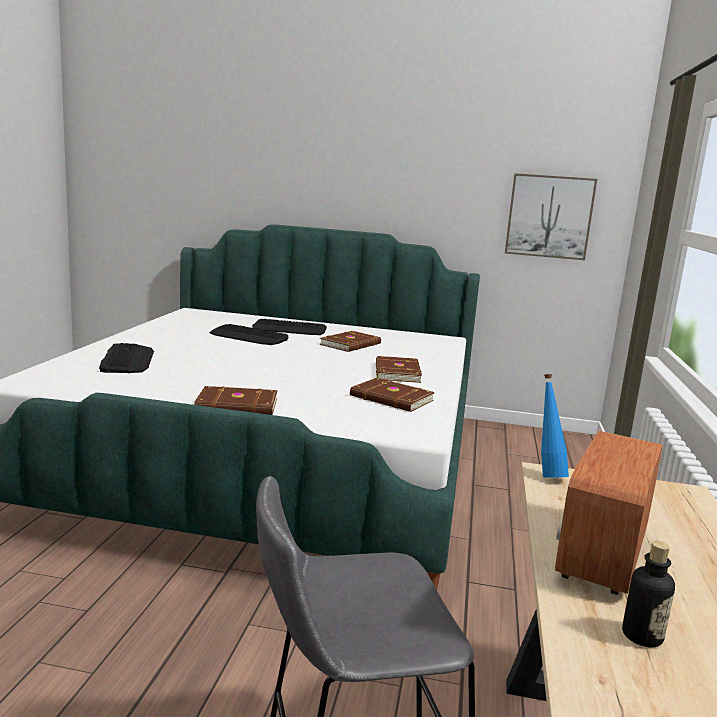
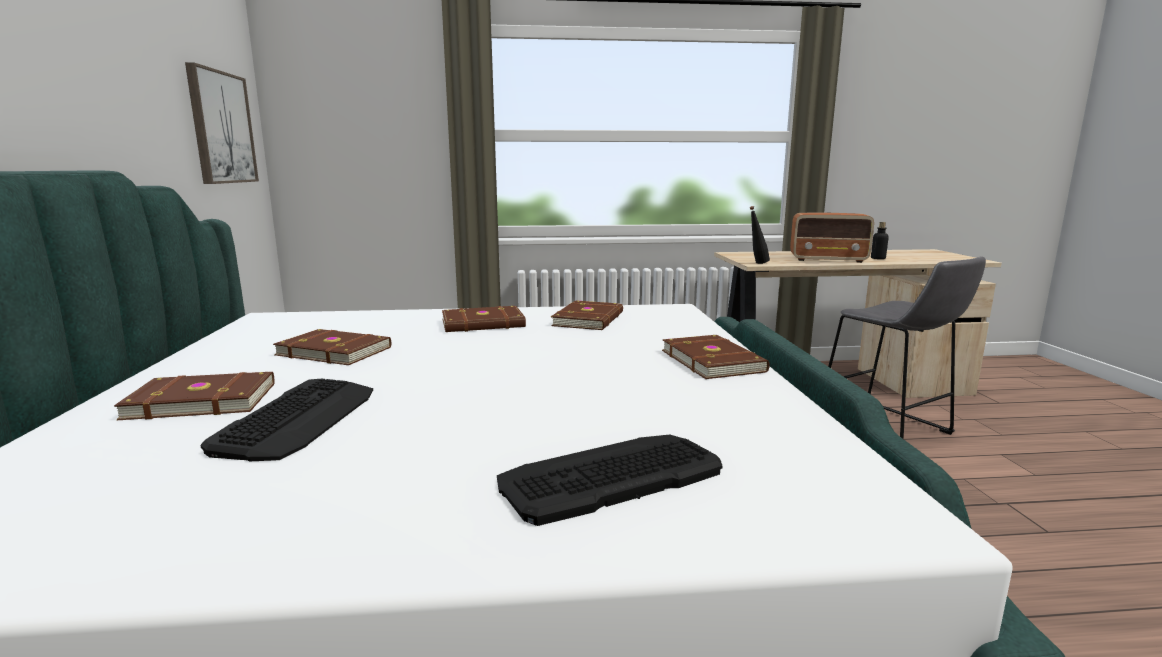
camera: 105 degrees left, 0 degrees up
keyboard [252,319,327,335] -> brown book [114,372,275,420]
blue bottle [541,374,569,478] -> black bottle [750,206,770,264]

